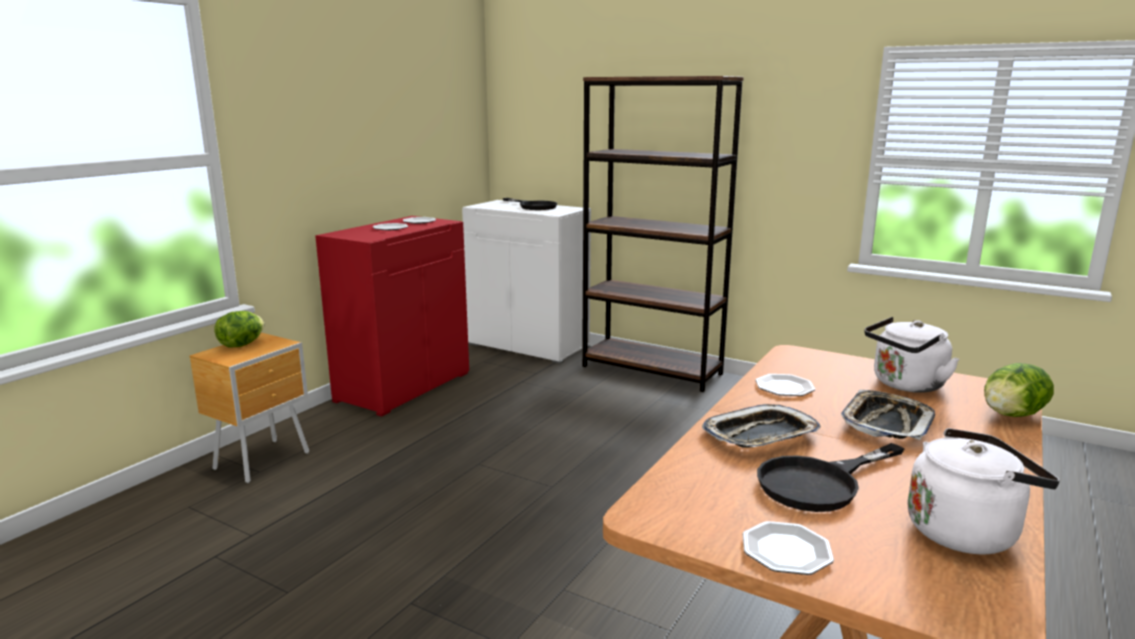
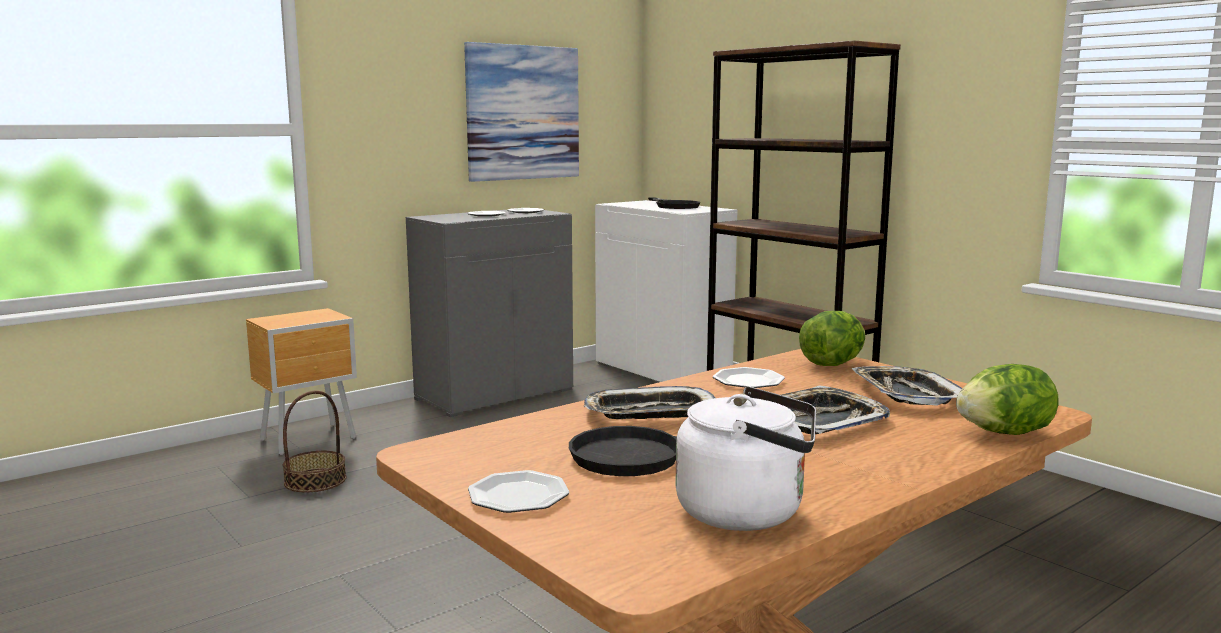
camera: 20 degrees right, 5 degrees down
lettuce [214,311,264,347] -> lettuce moved to [799,311,865,366]
red cabinet [315,216,469,416] -> grey cabinet [406,210,573,417]
white kettle [864,317,960,393] -> tray [851,366,962,406]
none -> basket [282,390,346,492]
none -> picture [464,42,579,182]

